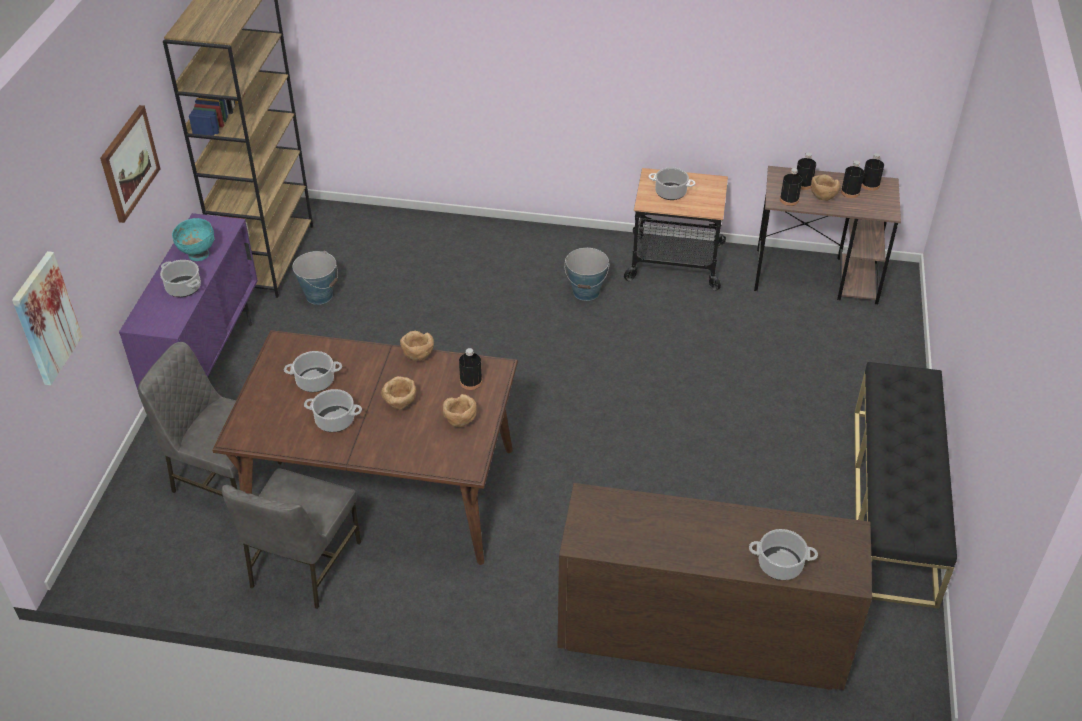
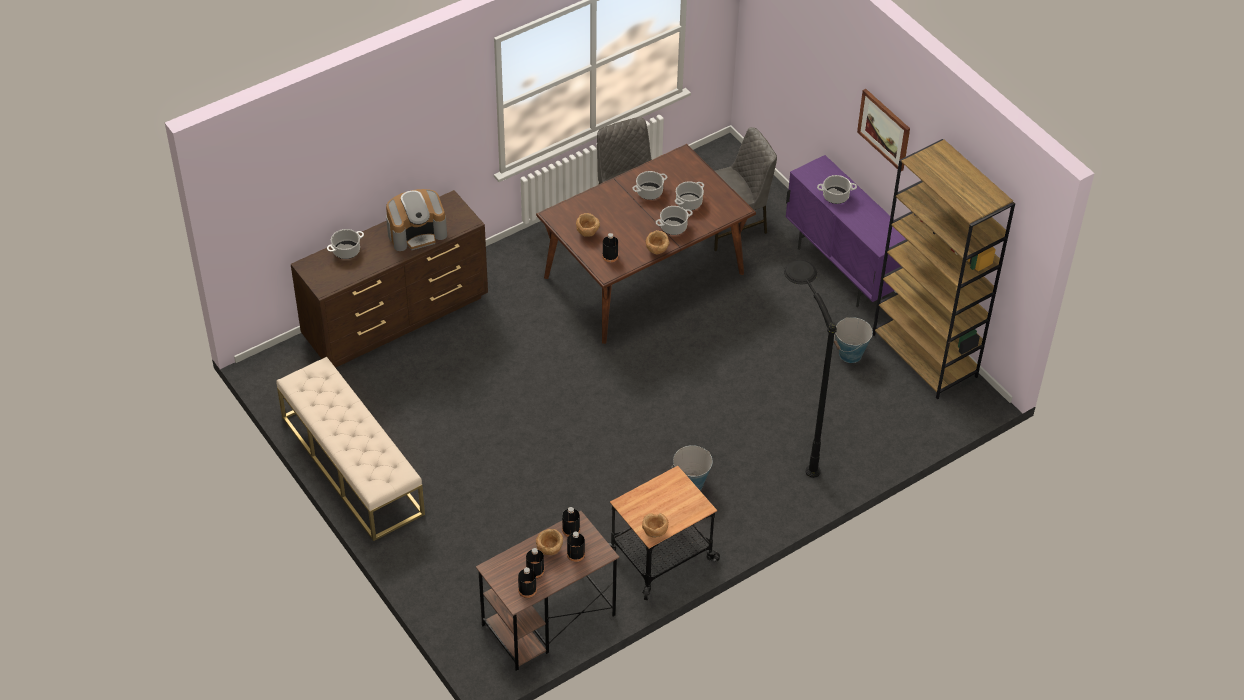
camera: 135 degrees right, 5 degrees up
picture [12,251,83,385] -> none
turquoise bowl [172,218,214,261] -> none
brown bowl [381,376,416,410] -> brown bowl moved to [642,513,669,538]
cooking pot [649,167,695,200] -> cooking pot moved to [656,206,693,235]
black bench [854,362,957,609] -> beige bench [276,357,425,541]
none -> coffee machine [386,189,447,251]
none -> black floor lamp [784,260,837,478]

